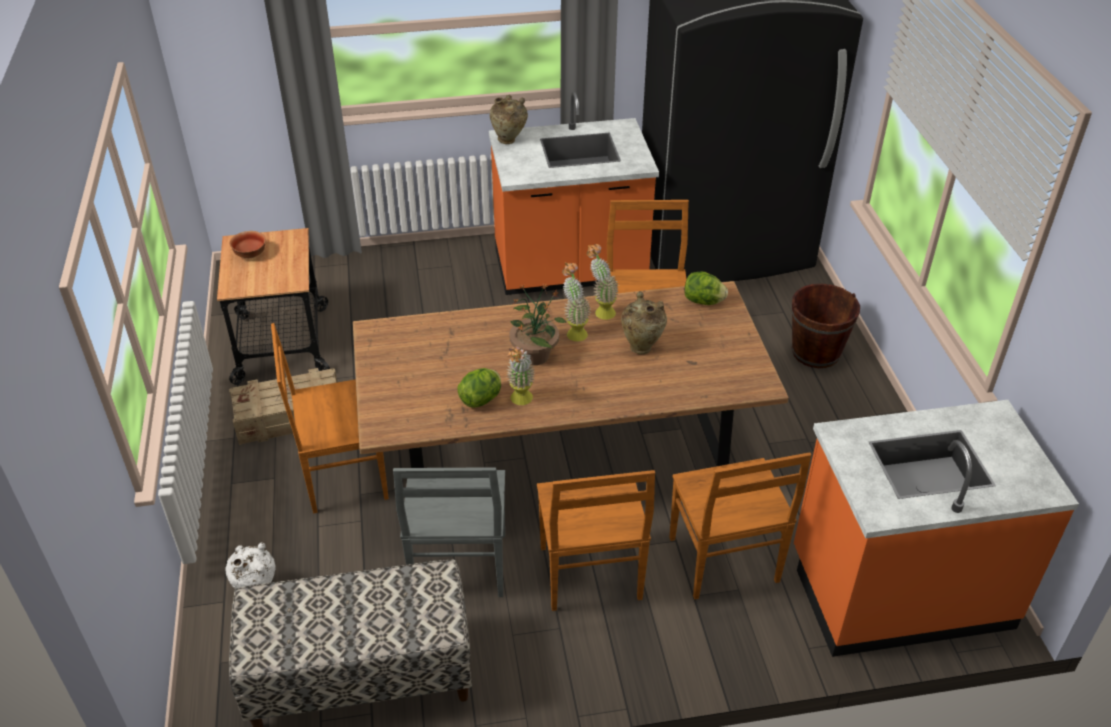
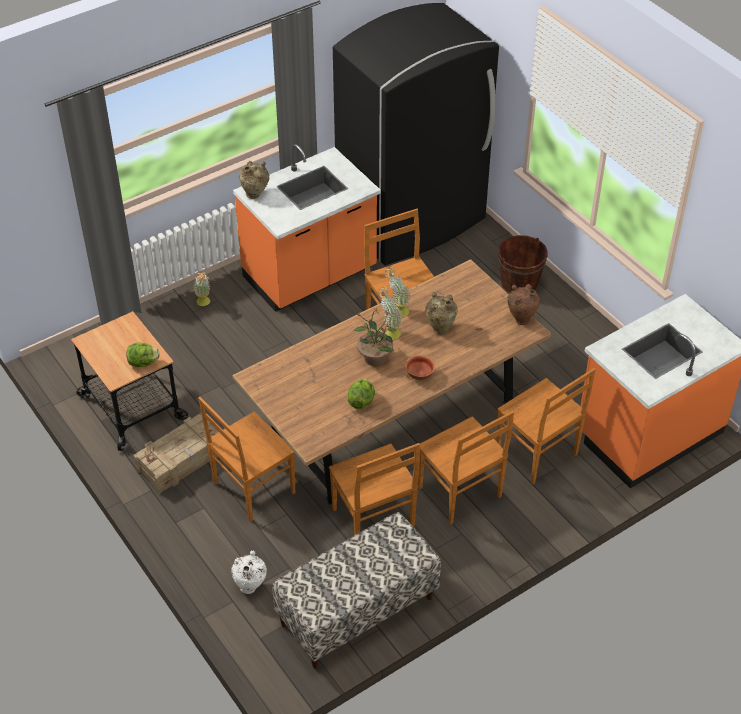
camera: 25 degrees left, 5 degrees up
bowl [230,231,266,258] -> bowl moved to [405,355,435,380]
grey chair [393,467,505,597] -> brown chair [329,443,420,535]
potted plant [507,345,535,405] -> potted plant moved to [193,271,211,306]
lettuce [684,271,728,305] -> lettuce moved to [126,342,160,367]
none -> brown vase [507,284,540,325]

